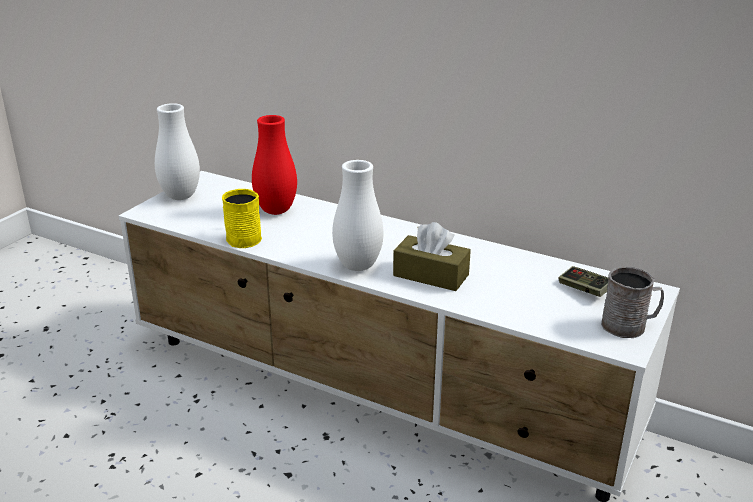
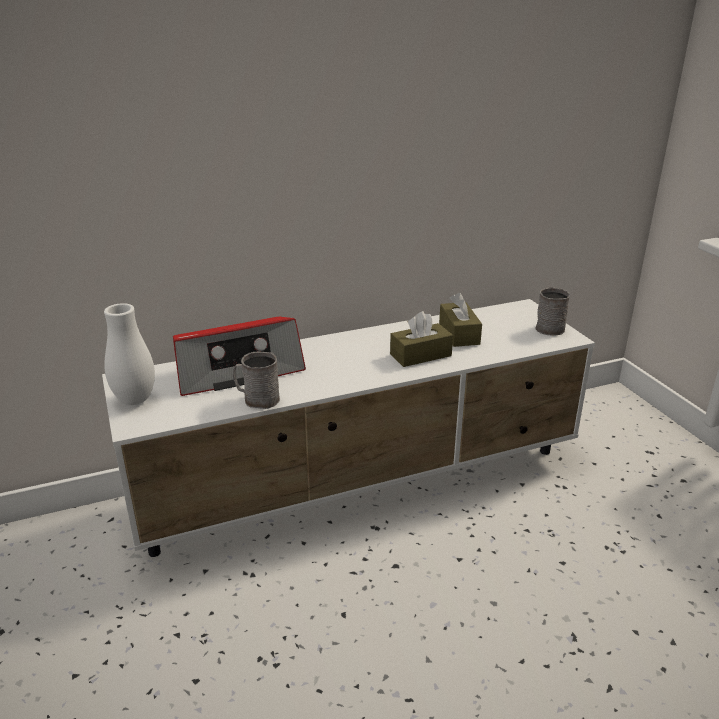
camera: 50 degrees left, 0 degrees up
yellow mug [222,189,262,248] -> grey mug [233,352,280,409]
red vase [252,115,297,215] -> radio [173,316,306,396]
white vase [332,160,384,271] -> none
game controller [559,266,608,297] -> none
none -> brown tissue box [439,293,482,347]

